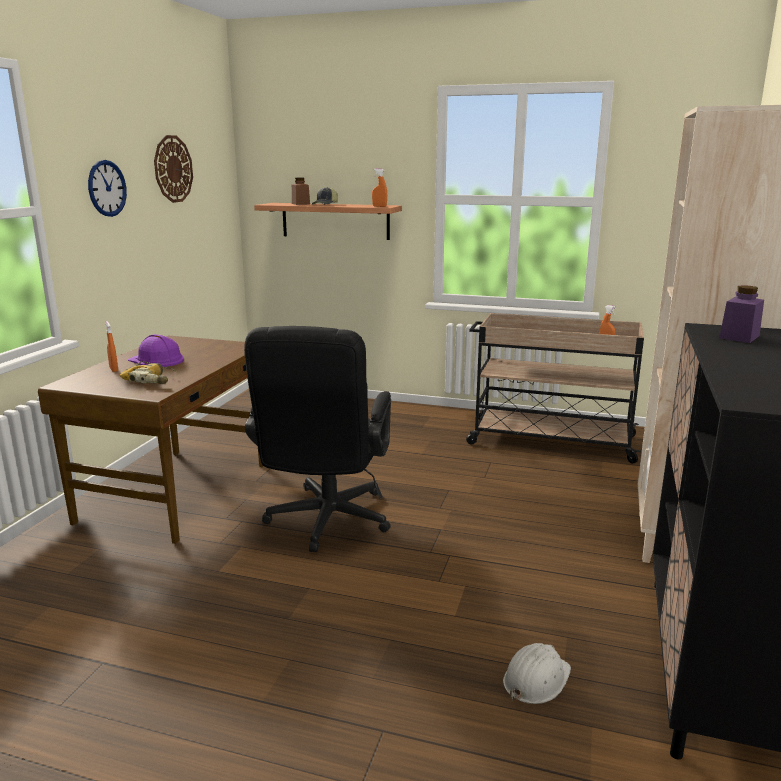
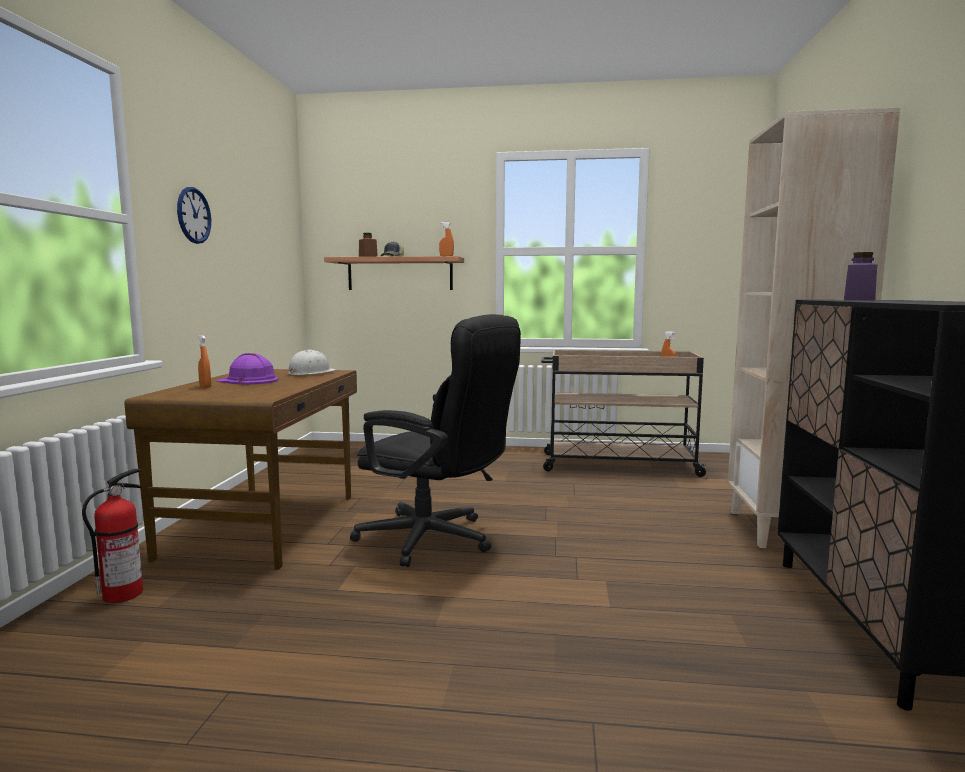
camera: 10 degrees left, 10 degrees down
power drill [120,361,176,384] -> none
wall clock [154,135,193,203] -> none
black office chair [244,326,391,552] -> black office chair turned 60 degrees counterclockwise [350,314,521,567]
white hard hat [503,643,571,704] -> white hard hat moved to [287,350,337,375]
none -> fire extinguisher [82,469,143,603]

